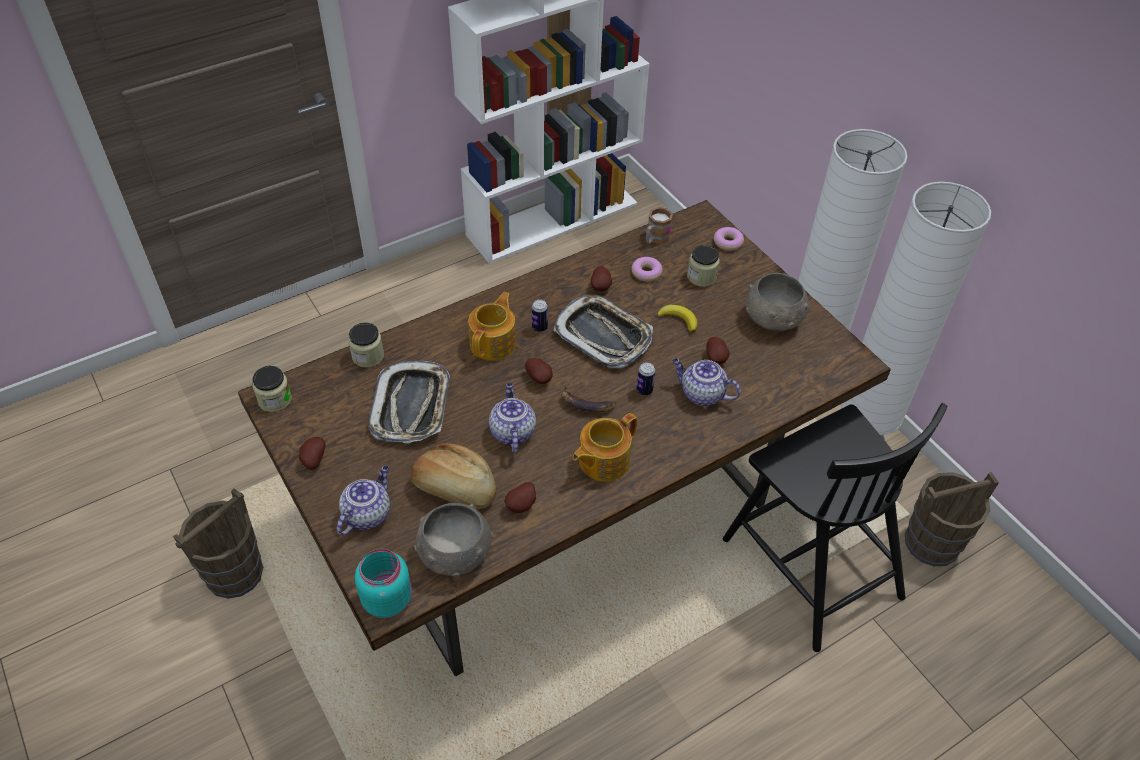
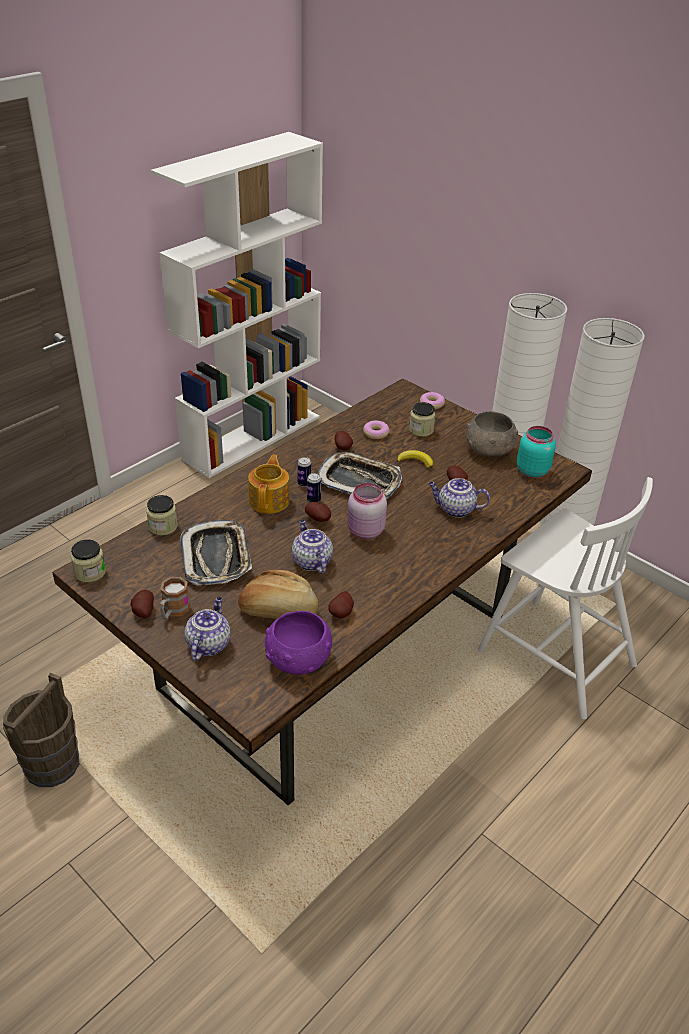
camera: 15 degrees left, 10 degrees down
turquoise jar [355,549,412,618] -> turquoise jar moved to [517,426,556,478]
grey bowl [414,503,493,577] -> purple bowl [265,611,332,675]
banana [561,385,616,412] -> pink jar [347,483,387,539]
teapot [573,413,637,482] -> none
can [637,362,656,395] -> can moved to [307,473,321,502]
mug [646,207,673,244] -> mug moved to [160,577,190,619]
black chair [723,403,947,652] -> white chair [478,477,653,720]
brown bucket [905,472,999,566] -> none

